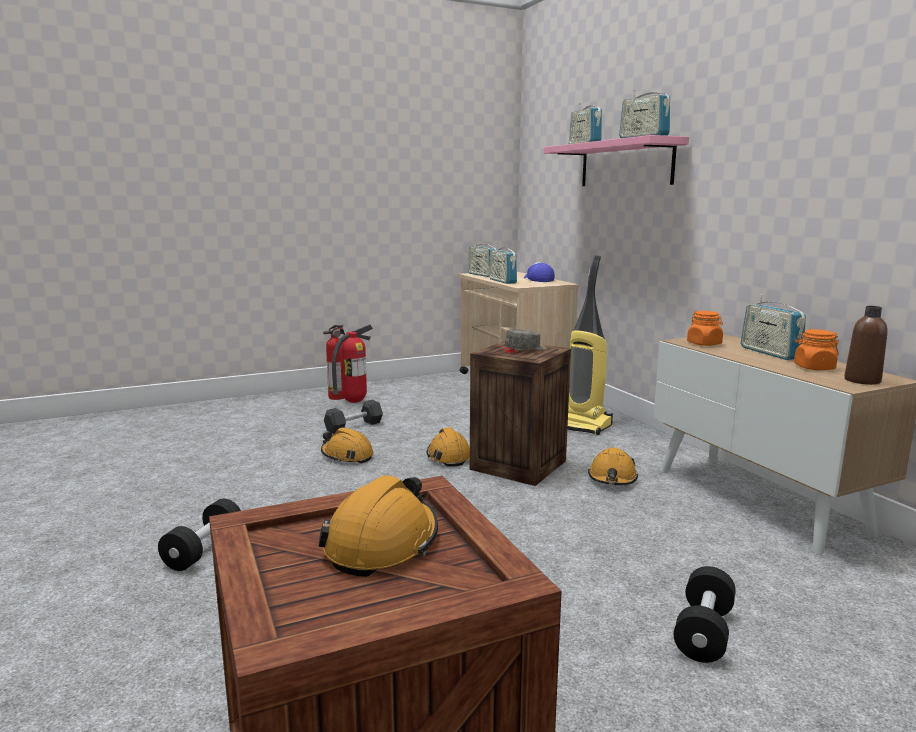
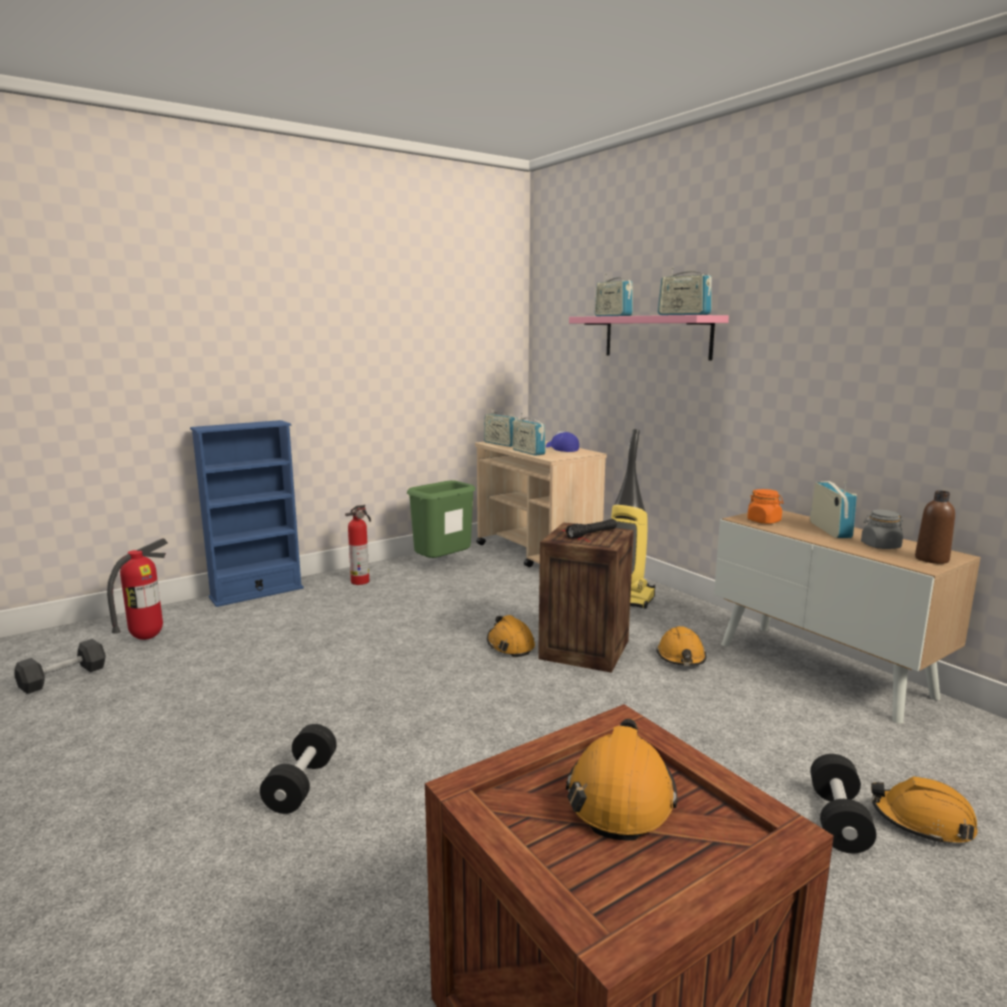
camera: 10 degrees left, 0 degrees up
orange hard hat [321,427,374,463] -> orange hard hat moved to [871,776,978,844]
grey dumbbell [324,400,383,434] -> grey dumbbell moved to [14,639,106,694]
fire extinguisher [332,325,373,403] -> fire extinguisher moved to [107,538,168,640]
grey cap [505,329,547,351] -> black flashlight [566,519,617,538]
radio [741,295,806,360] -> radio turned 150 degrees counterclockwise [810,481,857,538]
orange jar [794,329,839,370] -> grey jar [861,510,903,549]
none -> blue bookcase [190,420,304,607]
none -> green trash can [407,480,476,558]

